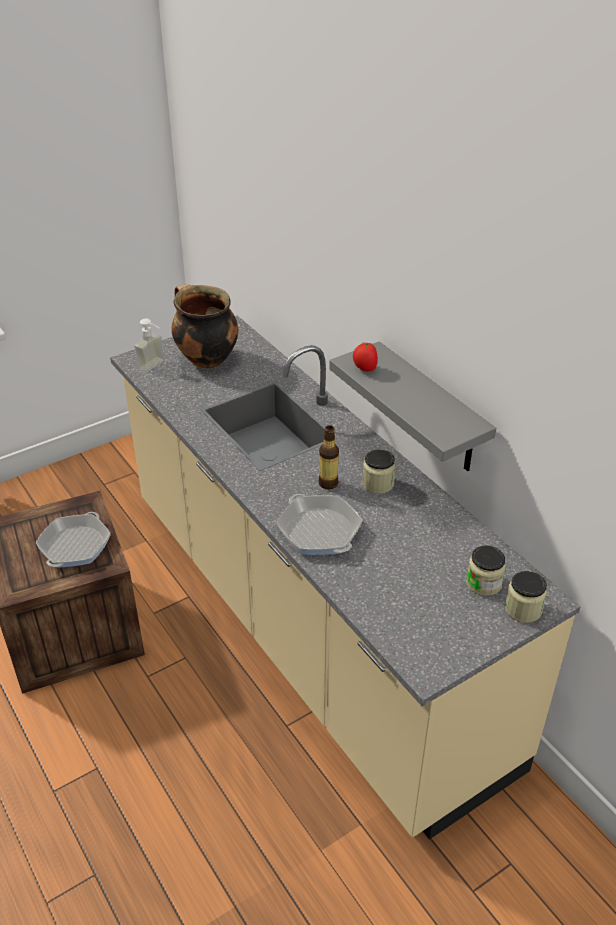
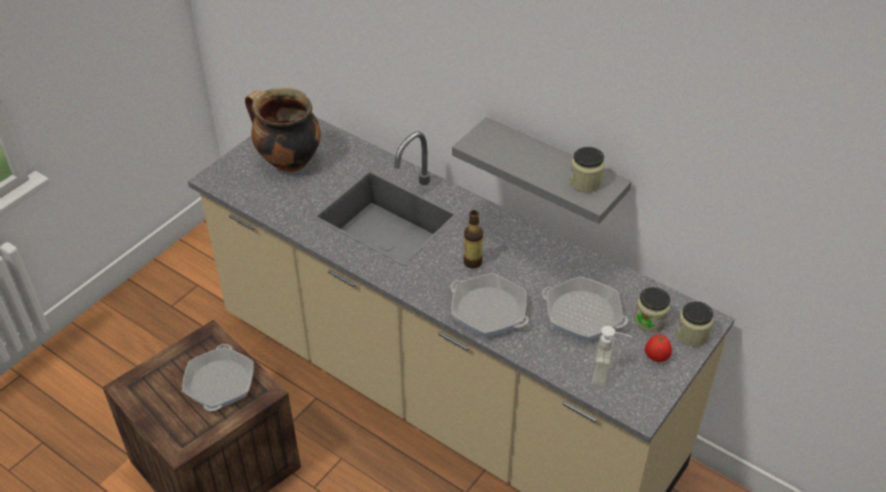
camera: 20 degrees left, 5 degrees up
soap dispenser [134,318,165,373] -> soap dispenser moved to [591,326,632,387]
tomato [353,343,378,372] -> tomato moved to [645,335,672,362]
jar [362,449,396,494] -> jar moved to [569,147,605,192]
none -> frying pan [542,276,628,341]

